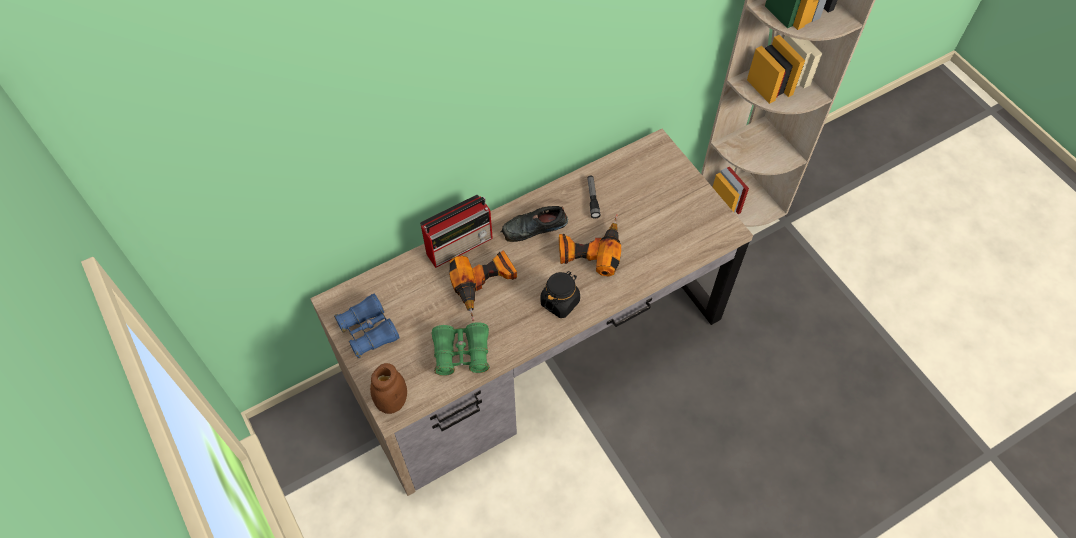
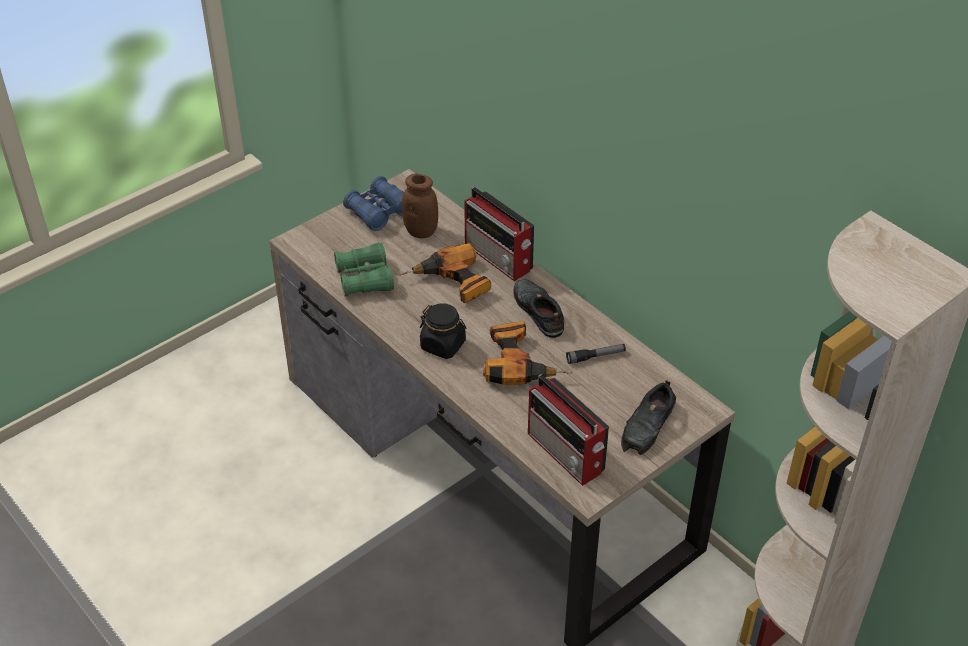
camera: 80 degrees right, 15 degrees down
brown jar [370,363,407,414] -> brown jar moved to [402,173,438,239]
none -> radio [528,374,609,486]
none -> black shoe [621,380,676,455]

